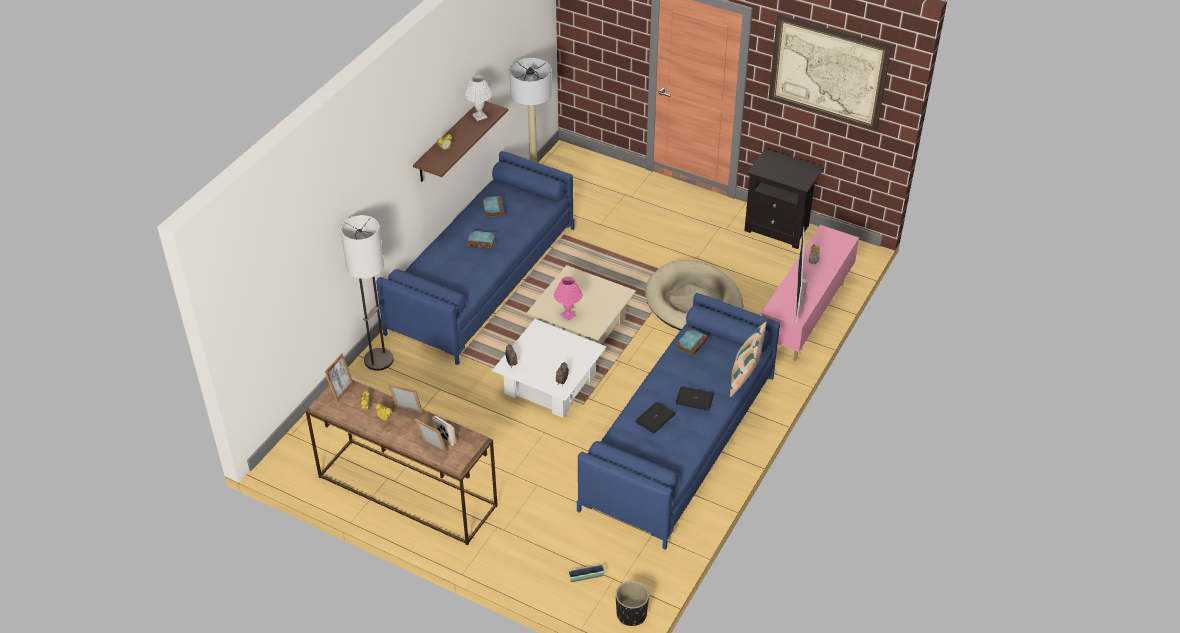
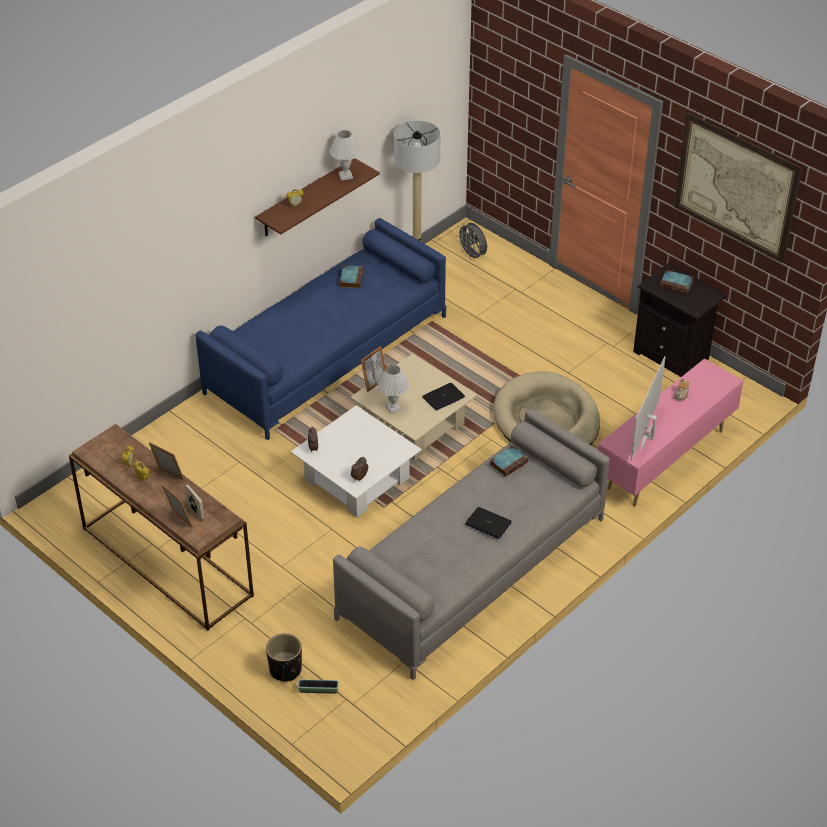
camera: 15 degrees right, 0 degrees up
picture frame [325,353,353,402] -> picture frame moved to [361,346,386,392]
floor lamp [340,215,394,371] -> none
book [467,231,496,249] -> book moved to [660,270,694,294]
pink table lamp [554,276,582,321] -> white table lamp [377,365,409,414]
blue sofa [577,293,780,550] -> grey sofa [333,408,610,680]
black planter [616,581,649,626] -> black planter moved to [266,633,302,682]
laptop [635,402,676,434] -> laptop moved to [423,383,465,411]
pillow [730,321,767,397] -> none
none -> grey fan [456,223,487,261]

